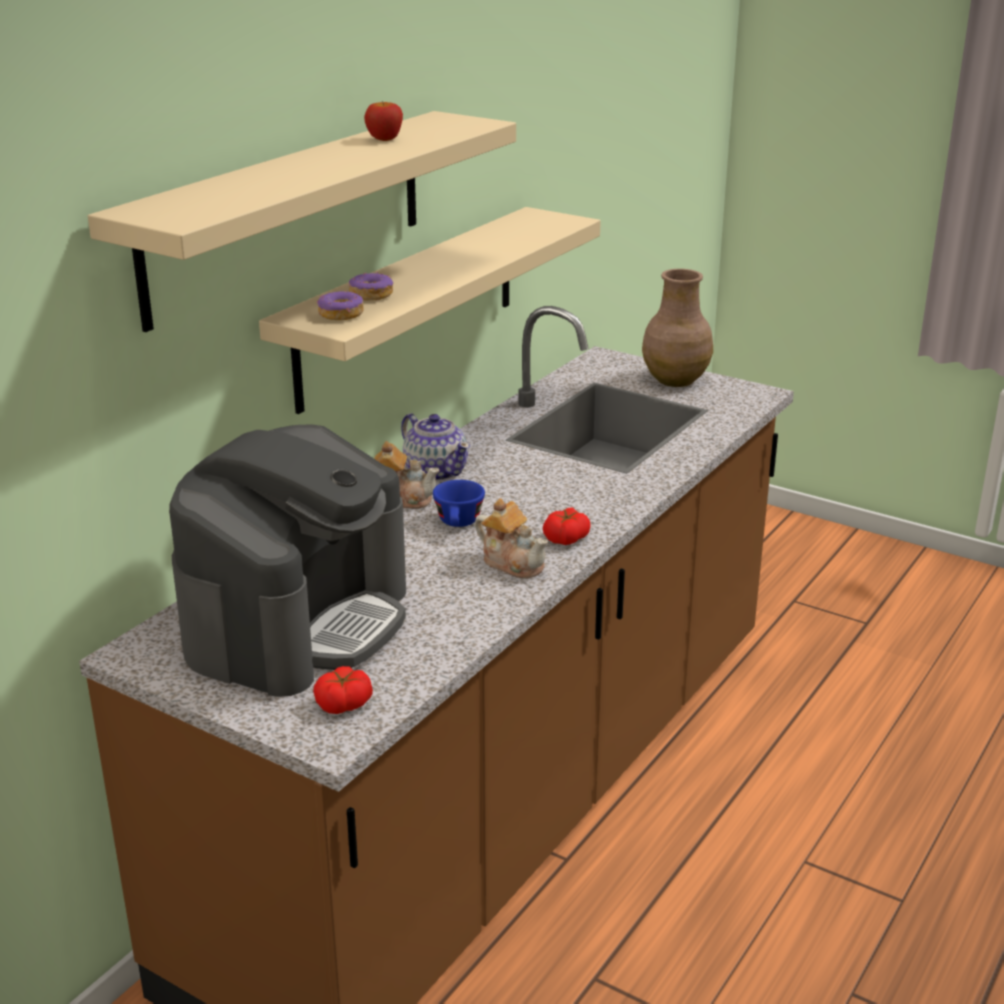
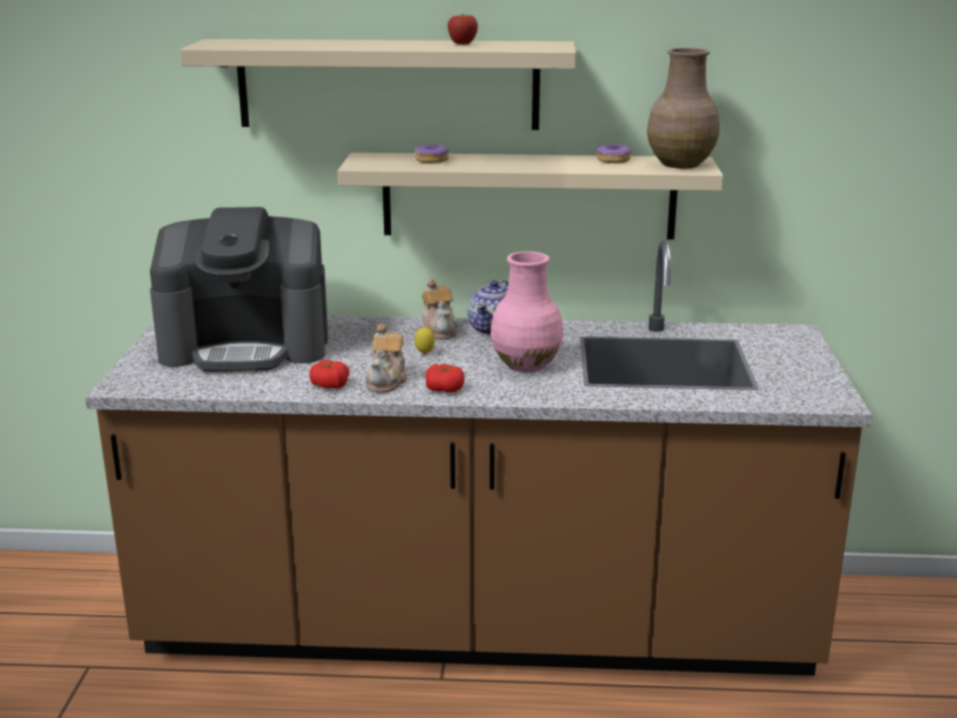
camera: 60 degrees right, 5 degrees down
tomato [313,666,373,714] -> tomato moved to [309,360,349,389]
donut [317,291,364,320] -> donut moved to [597,144,631,163]
blue cup [433,480,485,527] -> lemon [415,327,435,354]
brown vase [642,269,713,387] -> brown vase moved to [647,48,720,169]
none -> pink vase [490,251,563,372]

